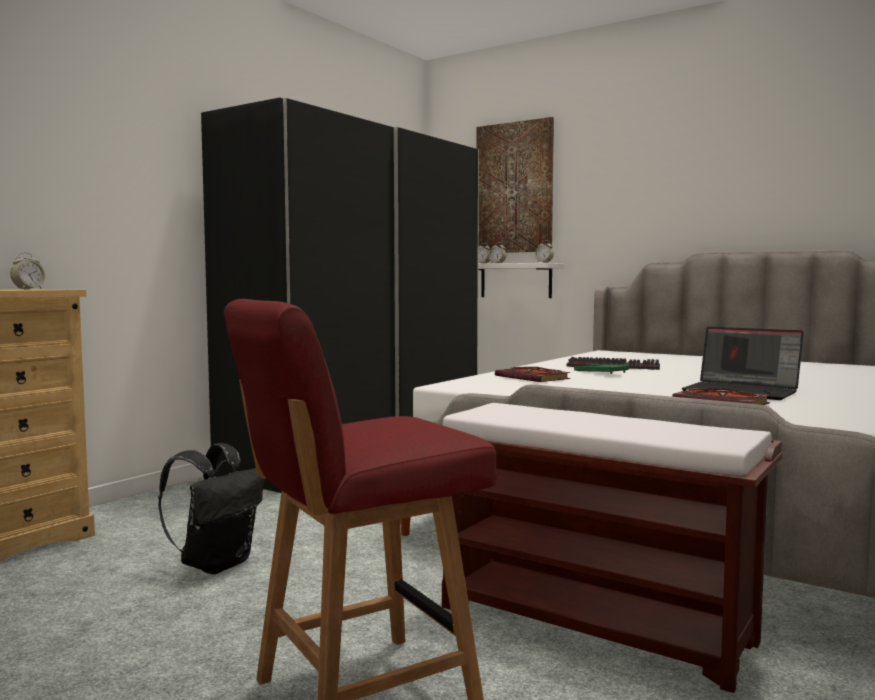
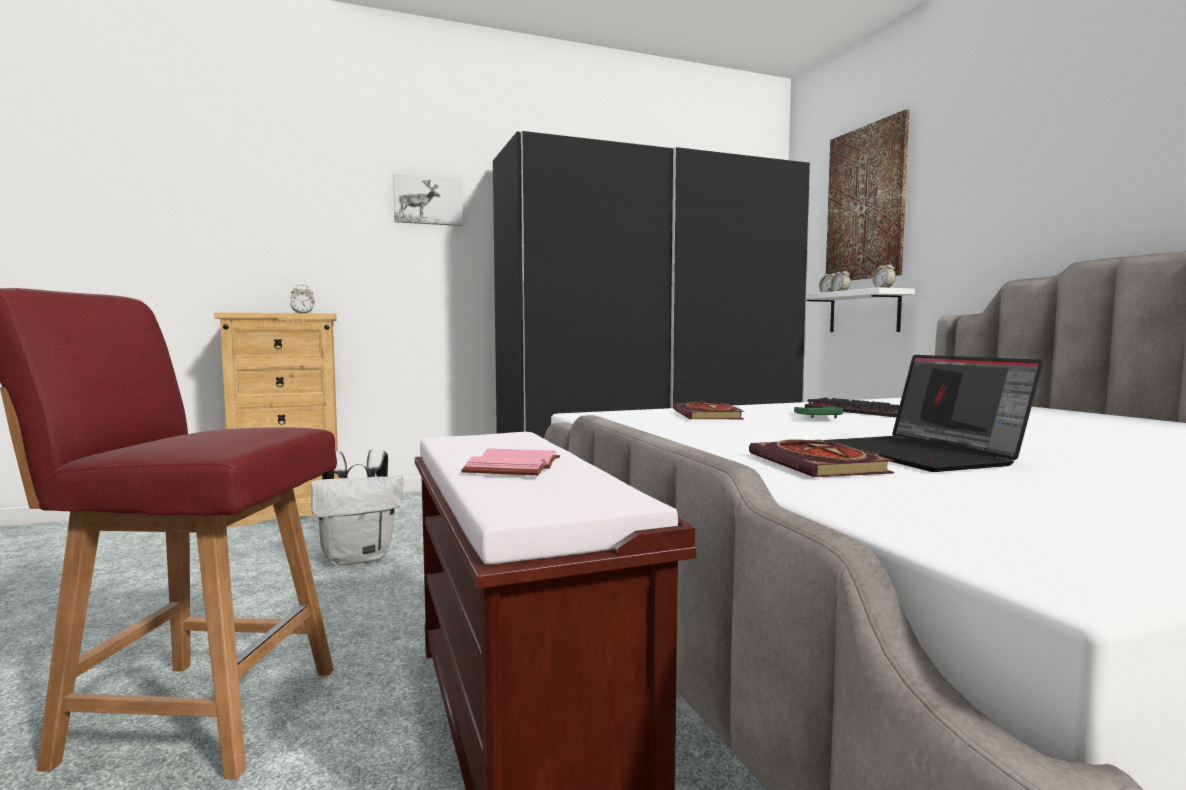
camera: 35 degrees right, 0 degrees up
black backpack [158,443,265,574] -> white backpack [311,449,403,566]
none -> picture [393,174,463,226]
none -> pink book [461,448,560,475]

